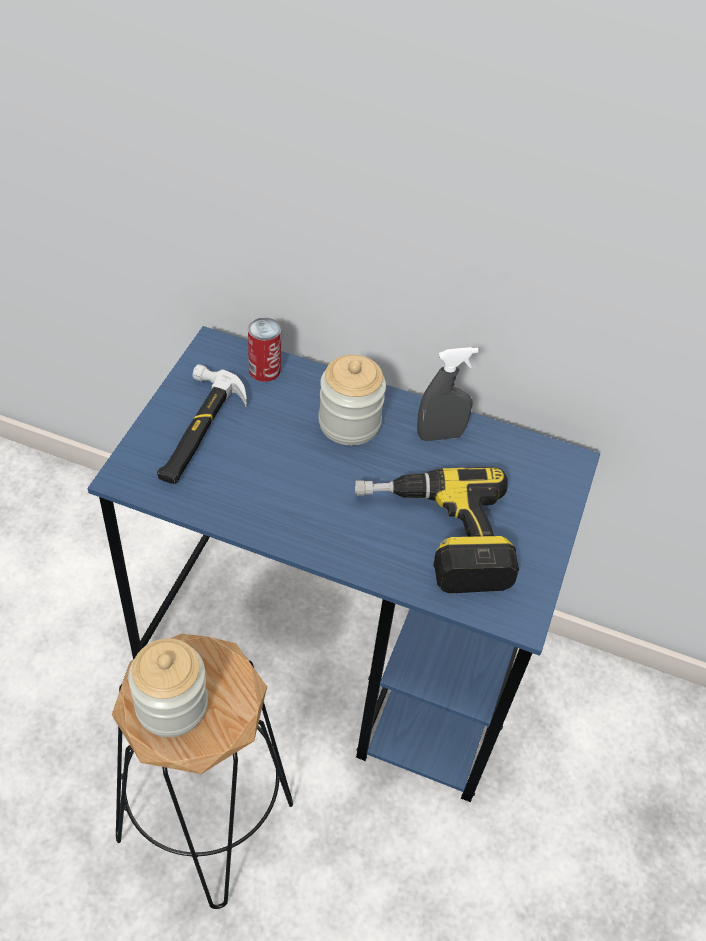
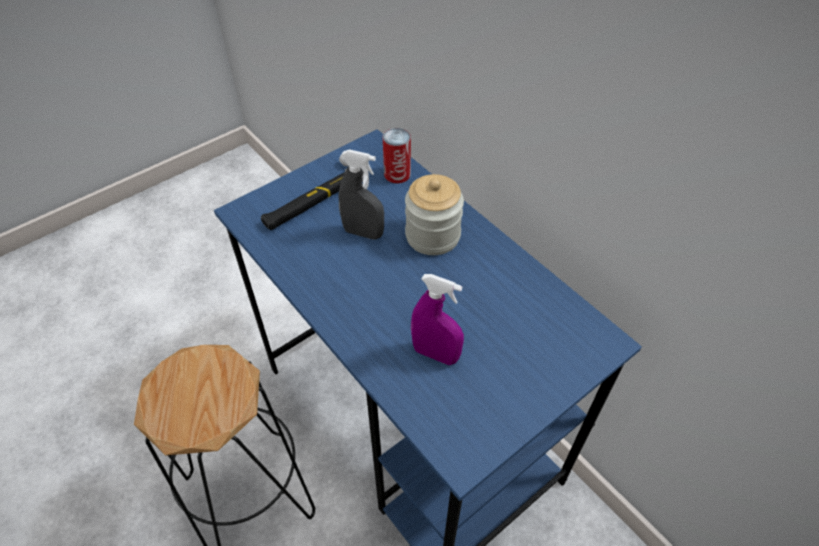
camera: 35 degrees right, 0 degrees up
jar [128,638,208,737] -> none
power drill [355,467,519,594] -> purple spray bottle [411,274,464,365]
grey spray bottle [417,347,479,441] -> grey spray bottle moved to [339,149,384,240]

